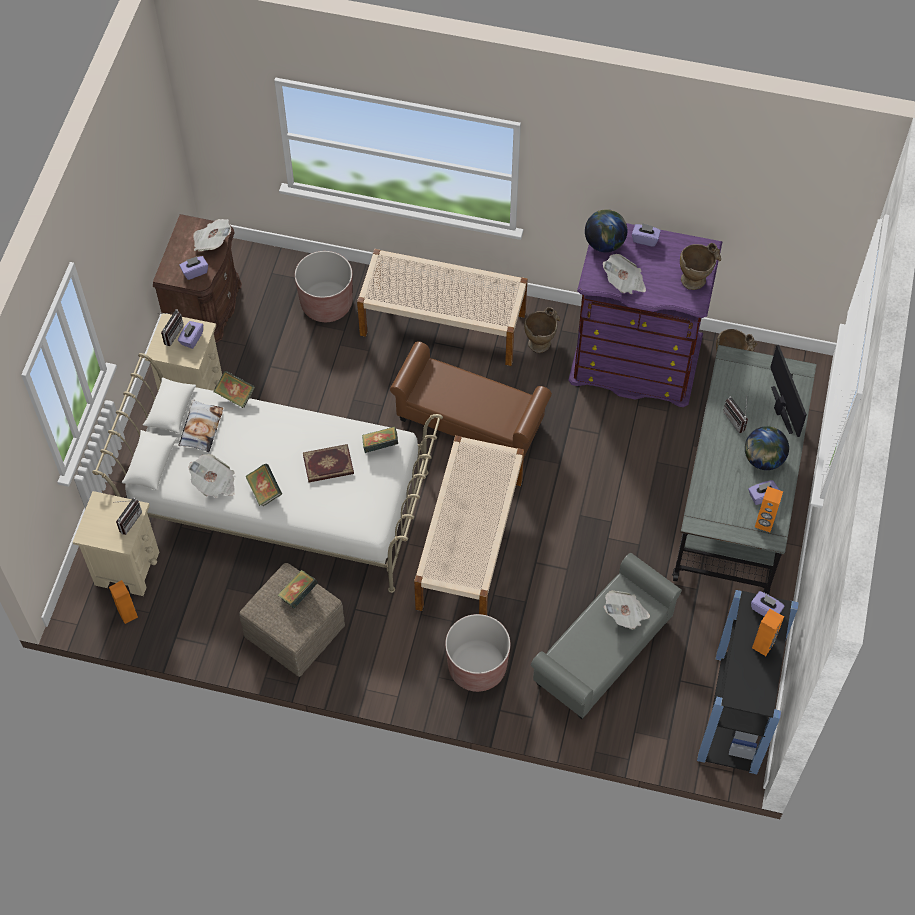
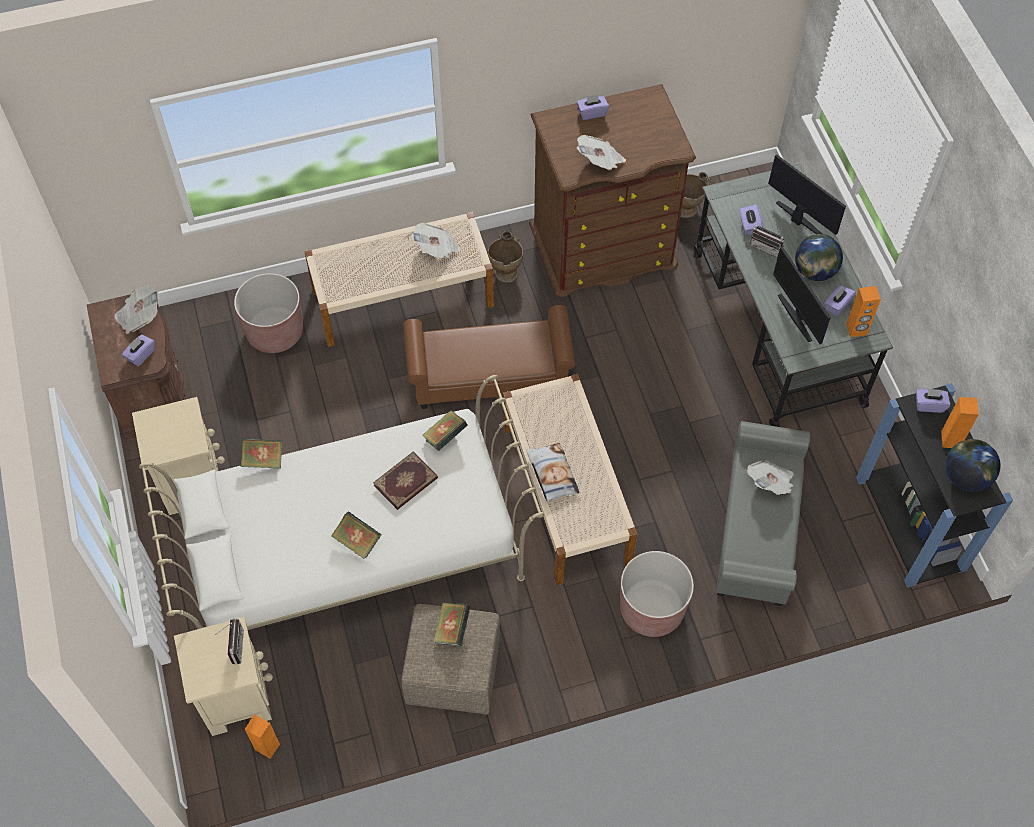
camera: 30 degrees left, 0 degrees up
radio [160,309,184,346] -> none
purple tissue box [178,321,203,349] -> purple tissue box moved to [740,204,763,235]
pillow [179,399,223,452] -> pillow moved to [526,443,580,502]
newspaper [189,454,235,497] -> newspaper moved to [411,223,461,259]
purple dresser [568,223,722,407] -> brown dresser [529,84,696,297]
globe [585,209,628,252] -> globe moved to [945,439,1000,492]
beige vase [680,243,721,290] -> none
none -> monitor [773,247,831,344]

